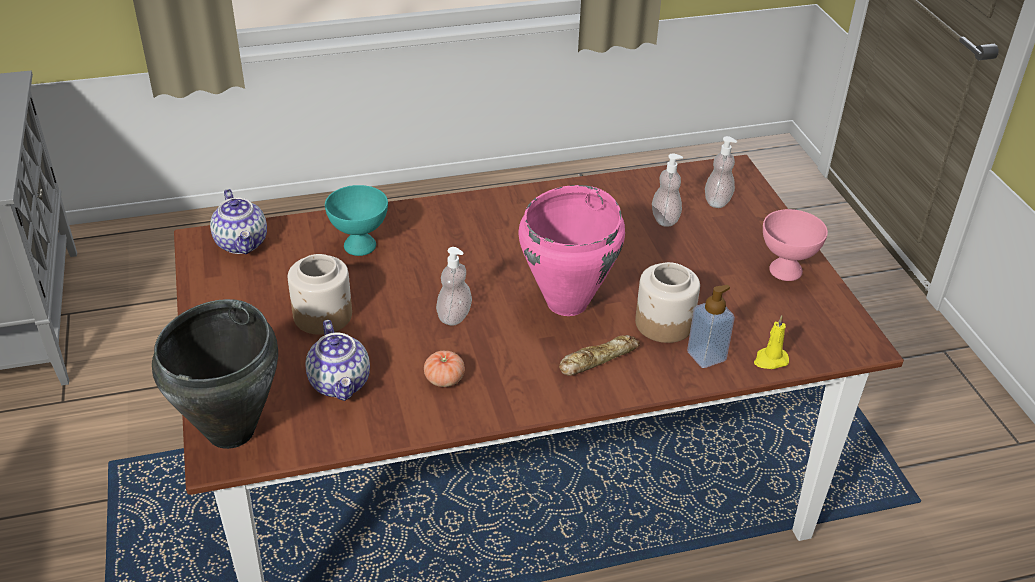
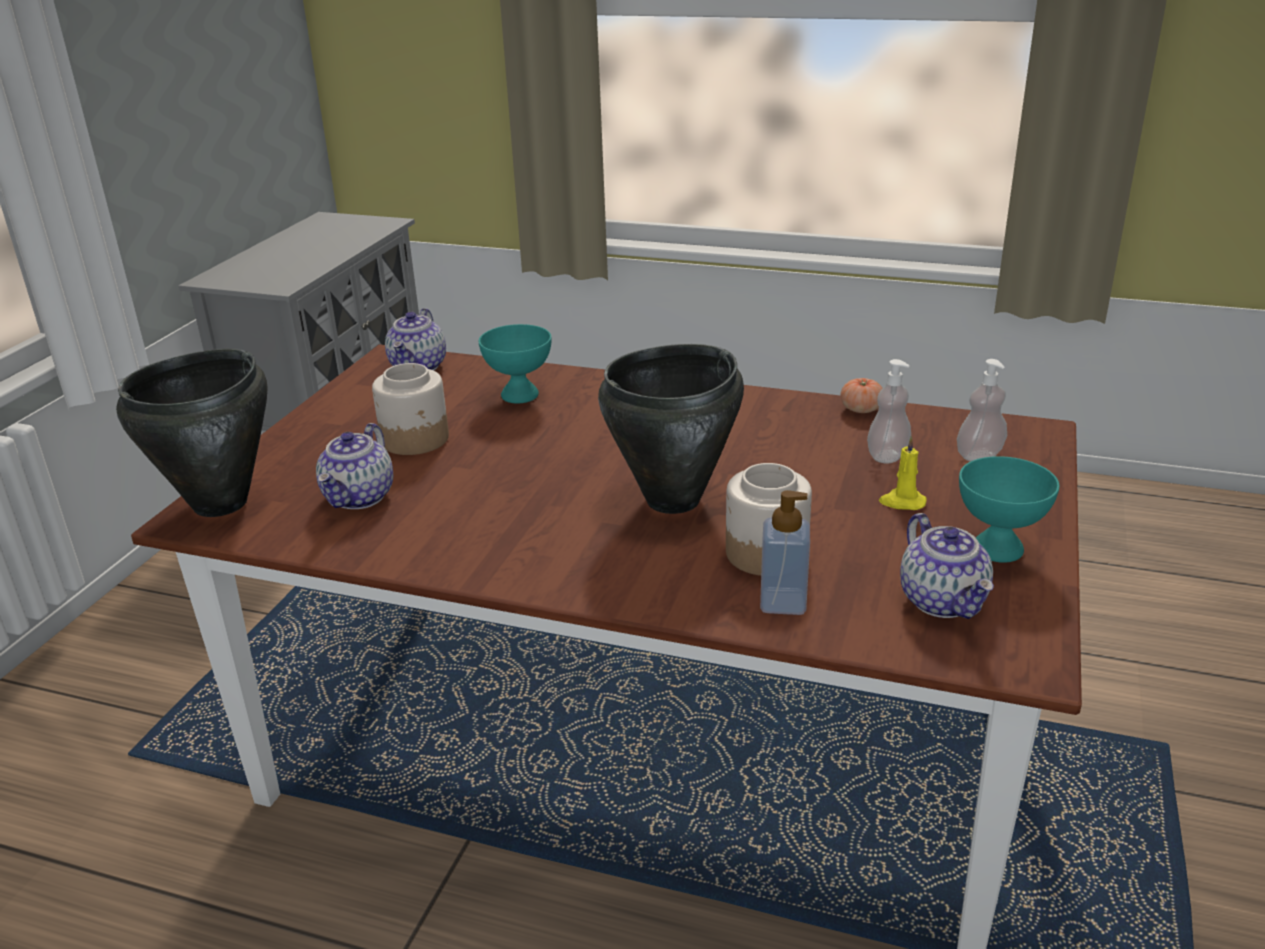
camera: 35 degrees right, 10 degrees down
tomato [424,351,465,387] -> tomato moved to [840,378,883,413]
soap dispenser [436,247,472,326] -> none
pink cooking pot [518,185,625,316] -> black cooking pot [598,344,744,514]
bread [559,335,640,376] -> none
yellow candle [754,315,789,369] -> yellow candle moved to [879,436,927,510]
pink bowl [763,209,828,281] -> turquoise bowl [959,456,1059,563]
none -> teapot [900,513,994,619]

